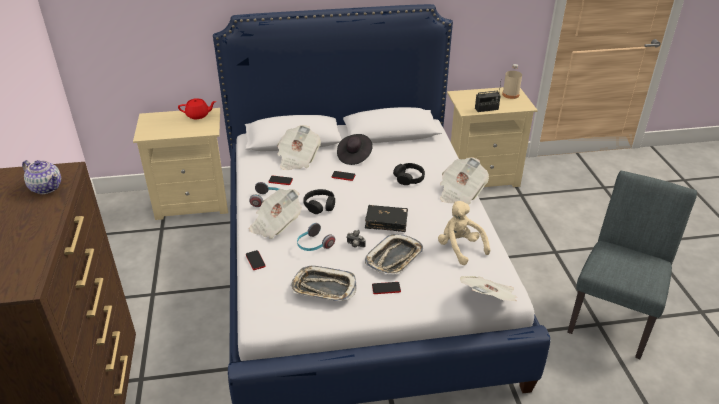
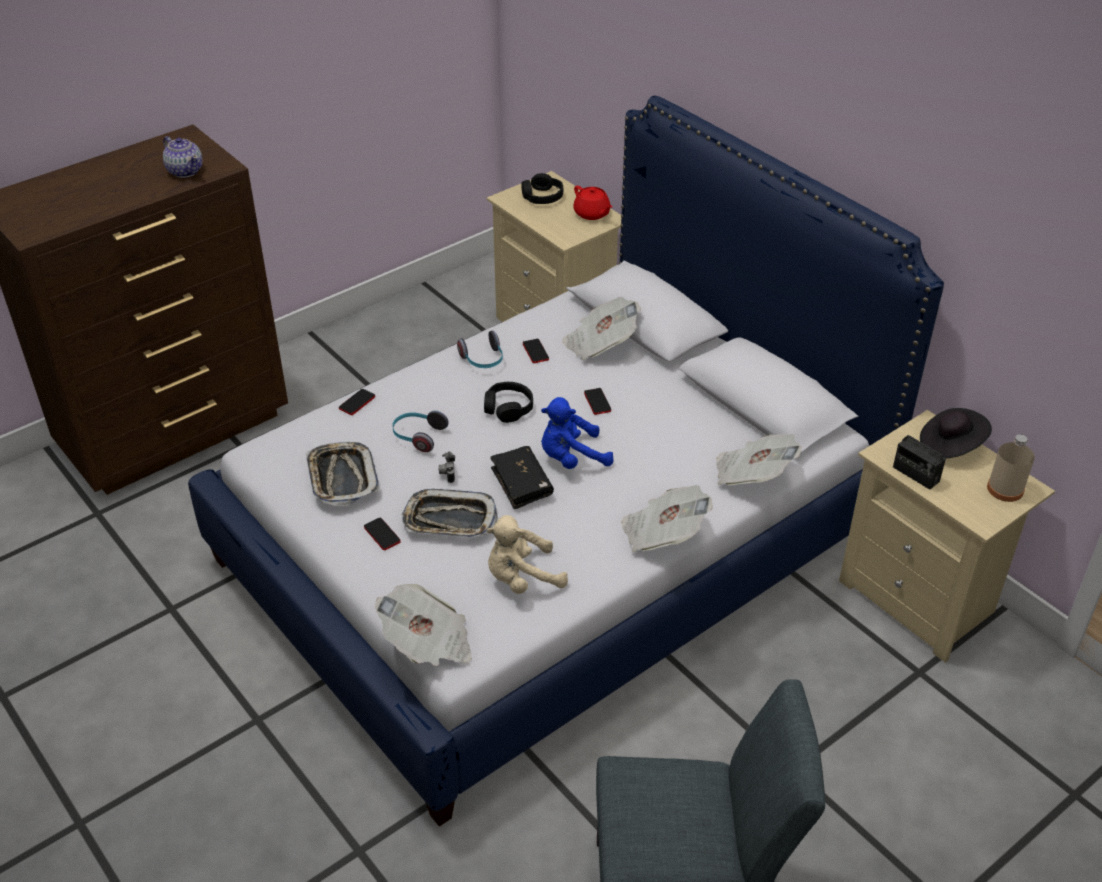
camera: 60 degrees right, 5 degrees up
teapot [22,160,61,194] -> teapot turned 45 degrees counterclockwise [163,136,203,178]
newspaper [249,189,302,239] -> newspaper moved to [716,434,801,485]
black hat [337,134,373,165] -> black hat moved to [920,408,992,458]
black headphones [393,163,425,185] -> black headphones moved to [521,173,563,204]
beige plush toy [438,201,490,265] -> beige plush toy turned 135 degrees counterclockwise [486,515,568,594]
none -> blue plush toy [541,397,614,469]

